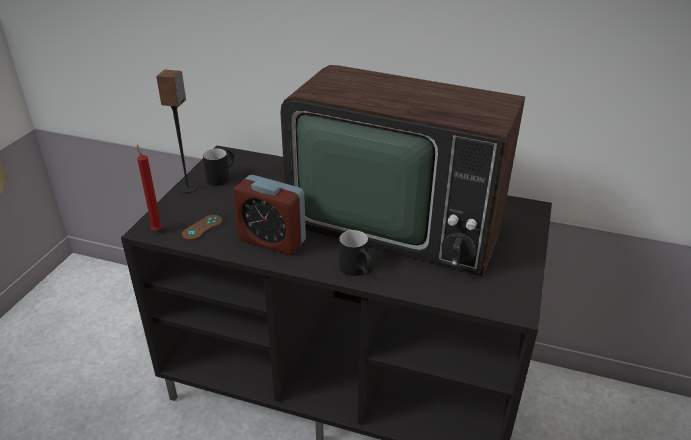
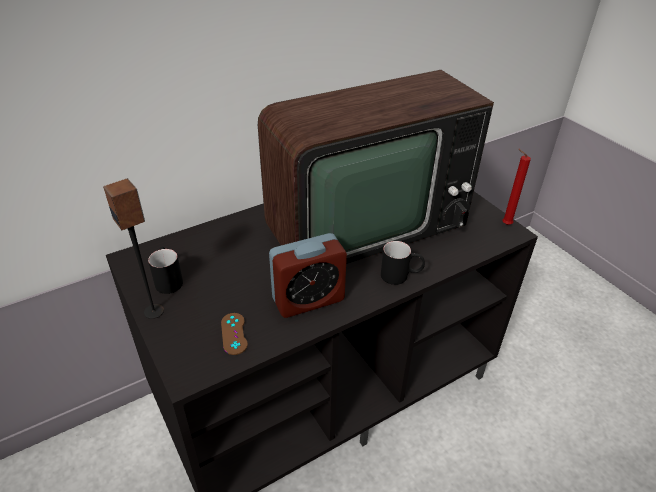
camera: 50 degrees left, 5 degrees up
red candle [137,144,163,231] -> red candle moved to [502,149,531,225]

